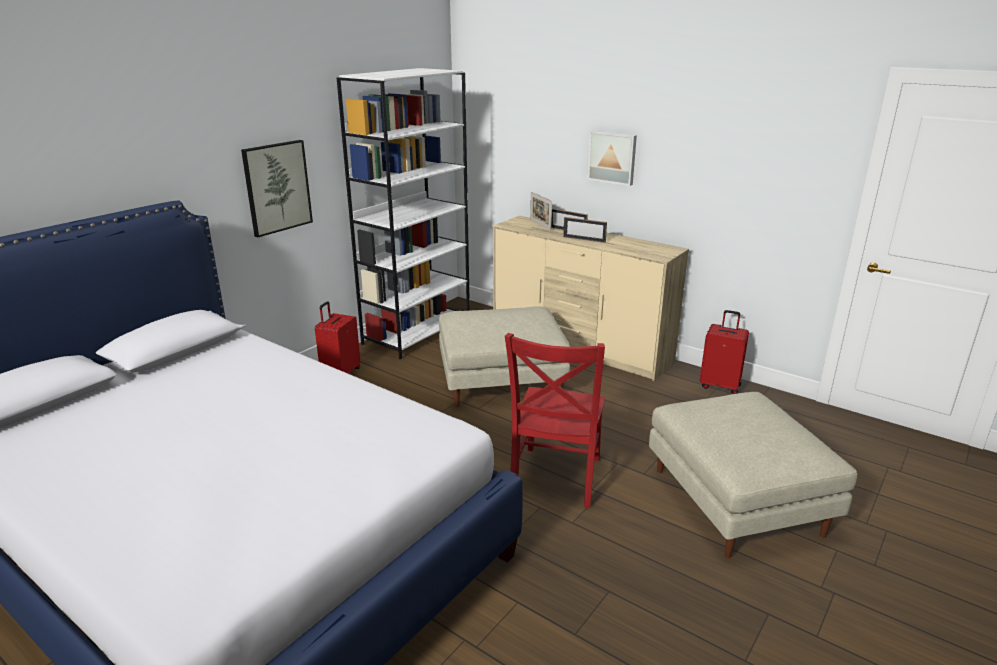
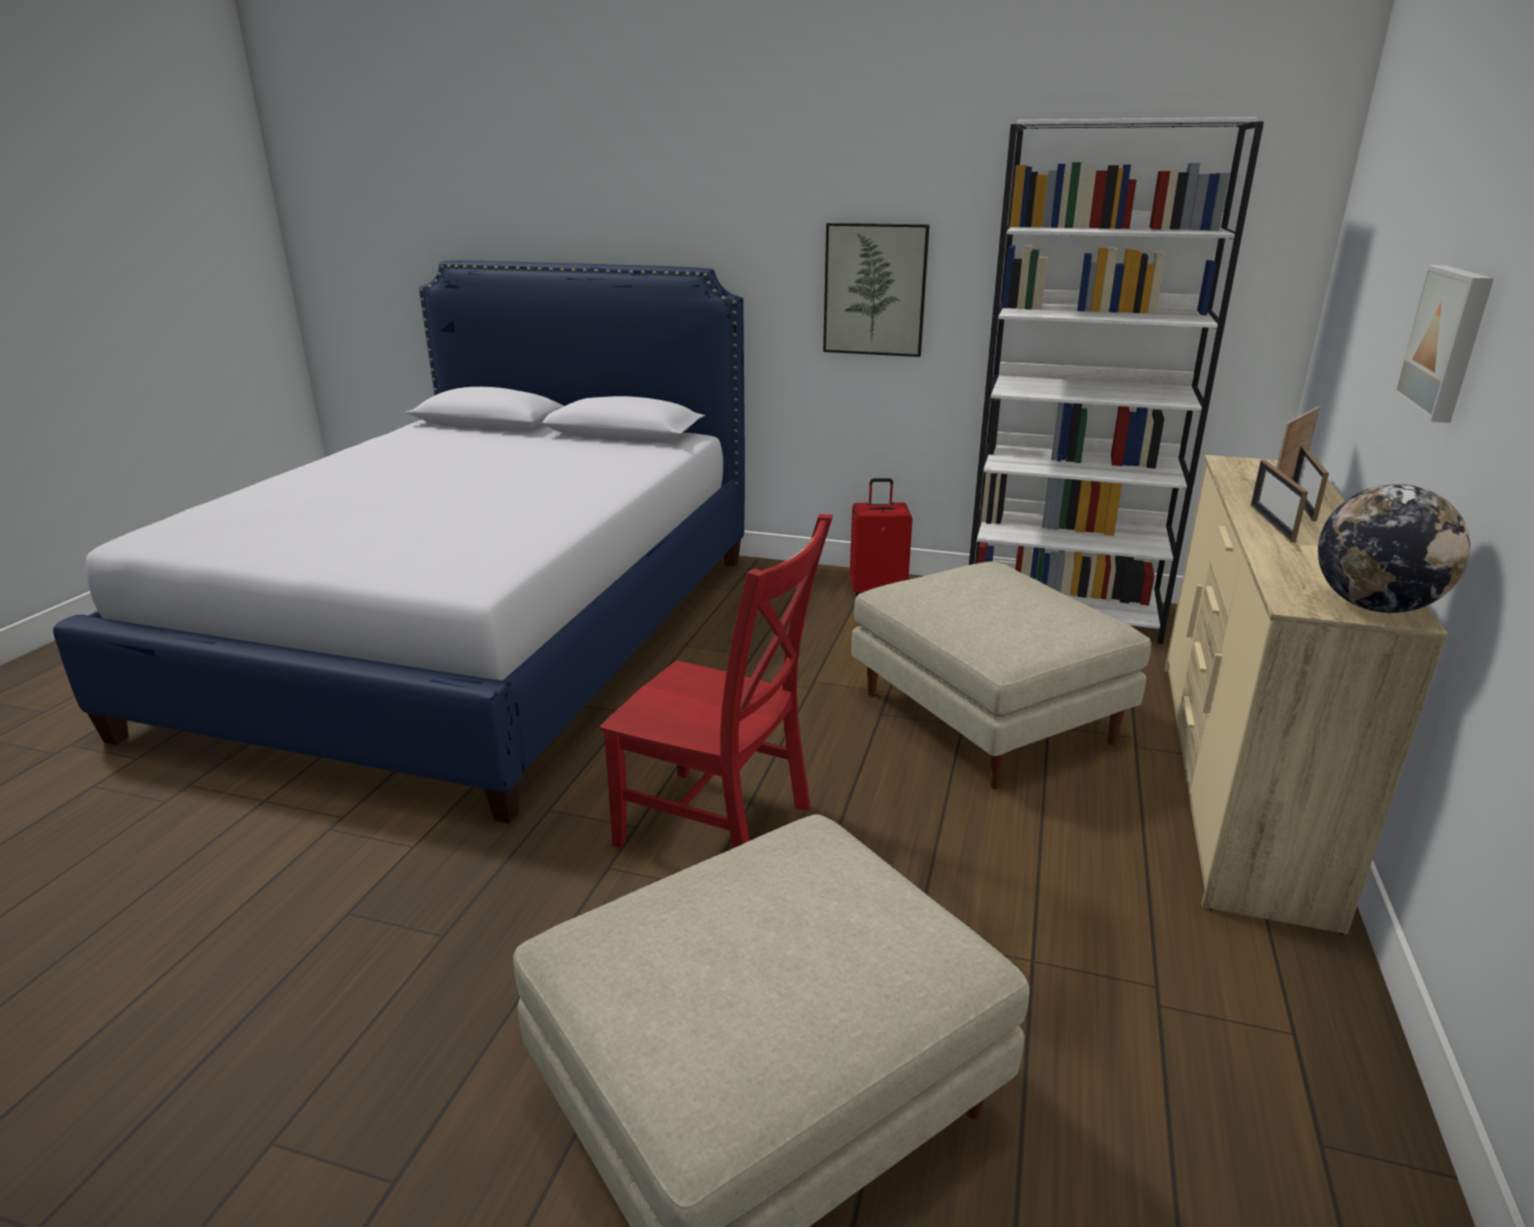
camera: 70 degrees right, 0 degrees up
red chair [505,333,605,508] -> red chair turned 150 degrees counterclockwise [600,514,833,848]
red suitcase [700,310,749,394] -> none
none -> globe [1318,484,1470,613]

